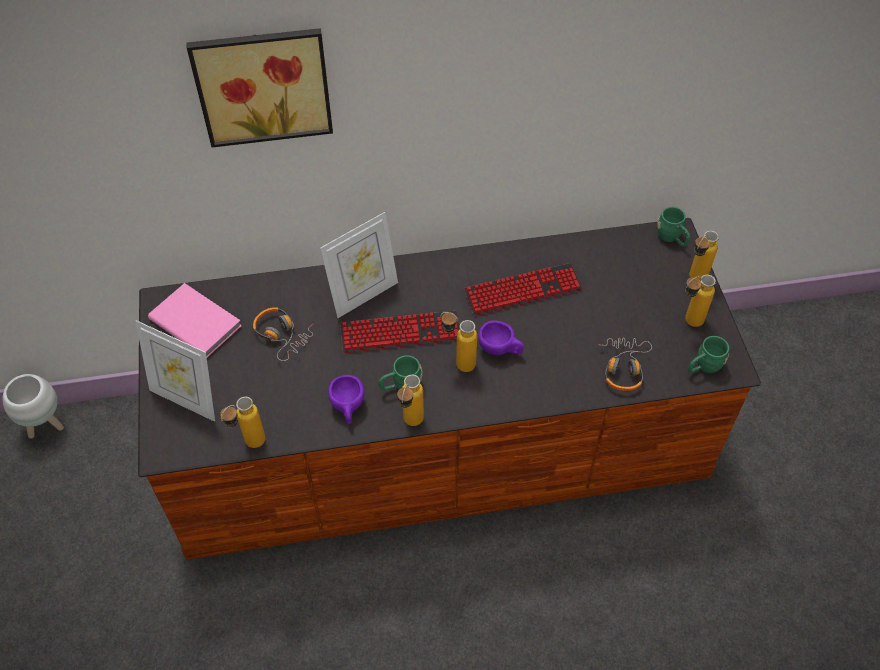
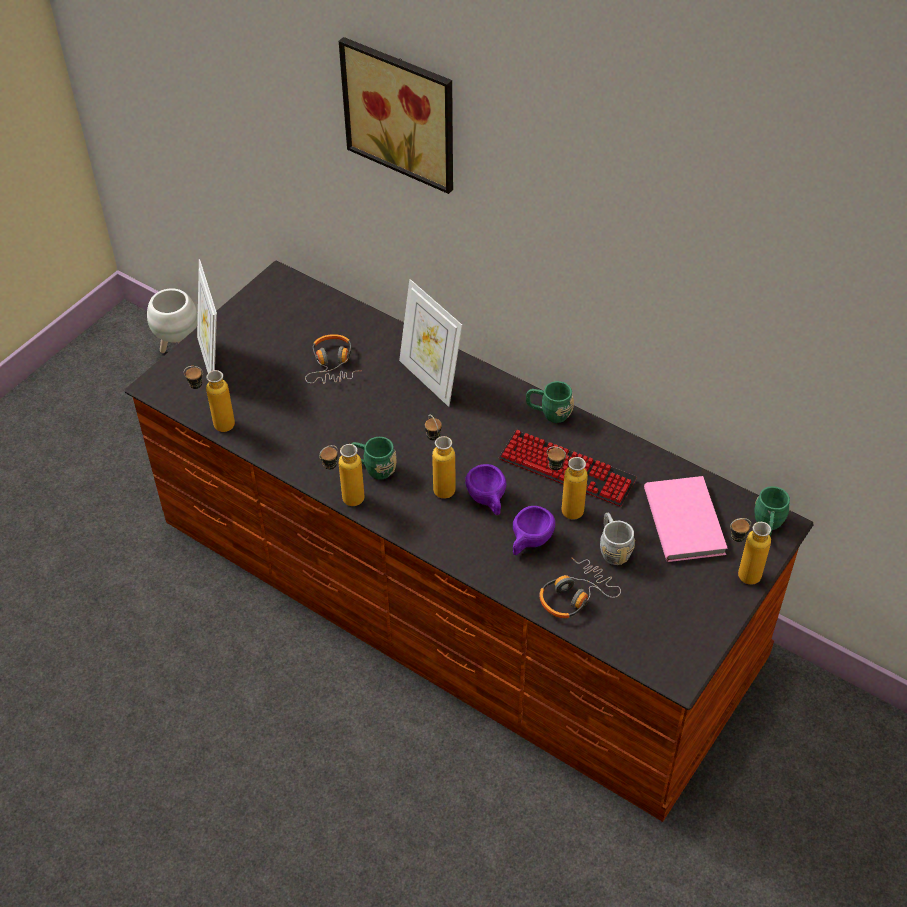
camera: 45 degrees right, 5 degrees down
pink book [148,283,242,357] -> pink book moved to [644,476,728,562]
picture frame [320,212,398,318] -> picture frame turned 45 degrees clockwise [399,279,462,407]
purple cup [328,375,365,424] -> purple cup moved to [513,506,555,555]
keyboard [340,311,460,353] -> none
bottle [685,275,716,327] -> bottle moved to [547,446,588,520]
green mug [688,336,729,373] -> green mug moved to [526,381,574,423]
none -> grey mug [600,513,635,565]

